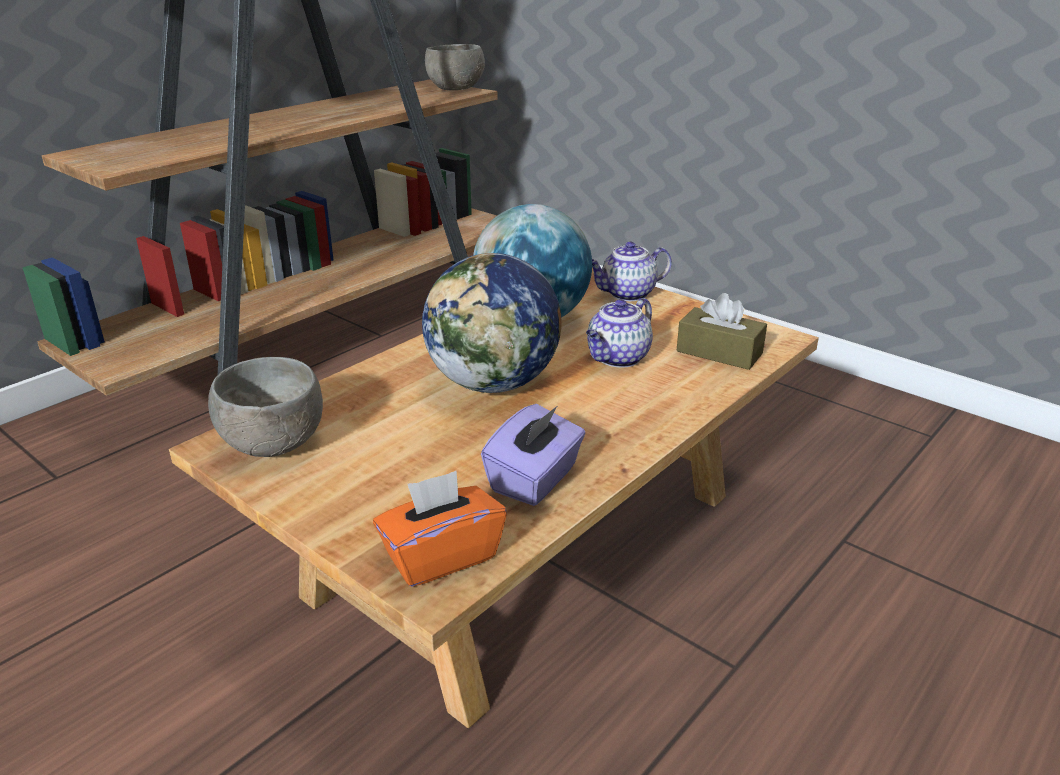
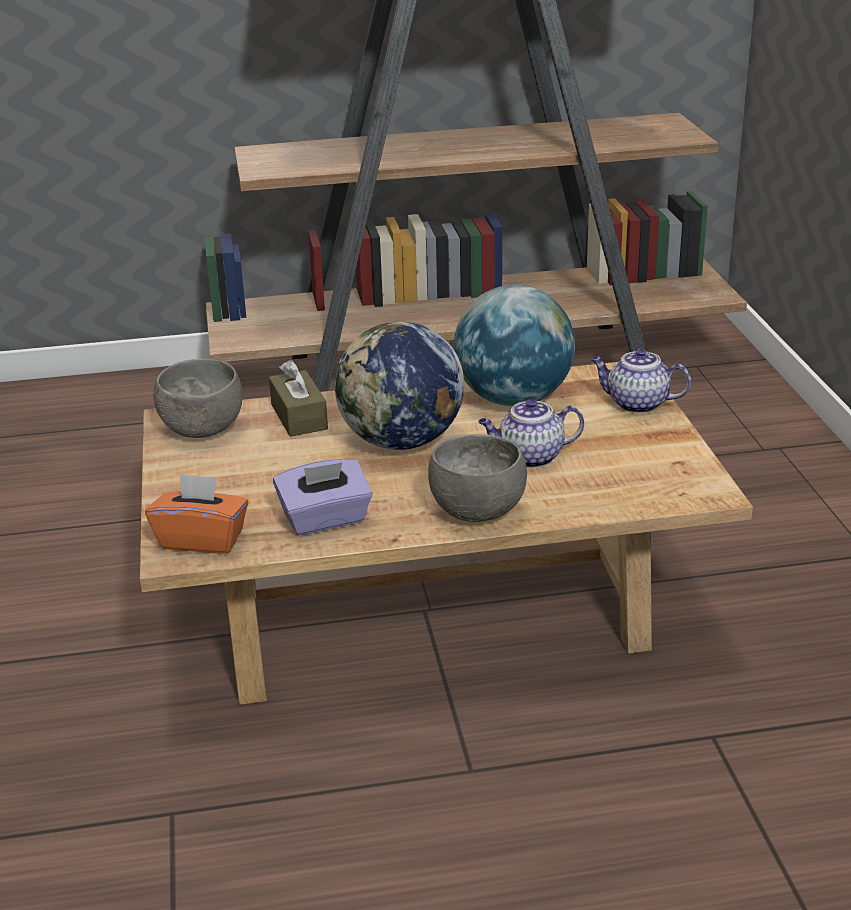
camera: 40 degrees right, 0 degrees up
grey bowl [425,44,485,90] -> grey bowl moved to [428,434,527,522]
brown tissue box [676,293,767,370] -> brown tissue box moved to [269,360,328,437]

